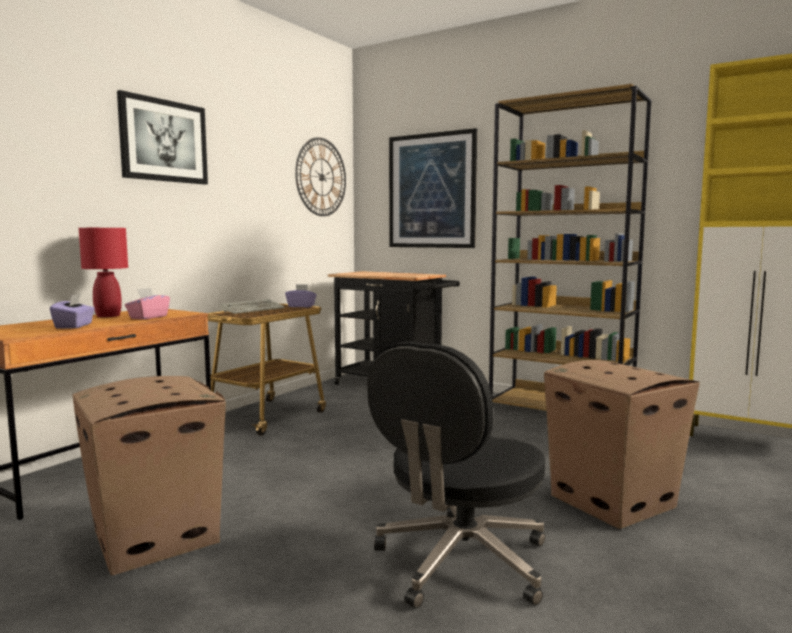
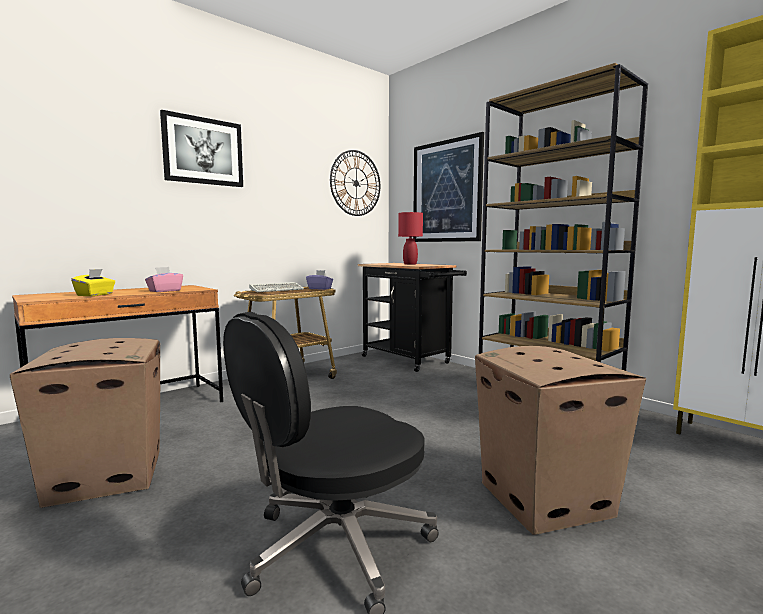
camera: 15 degrees right, 0 degrees up
purple tissue box [50,294,95,329] -> yellow tissue box [71,269,115,296]
red table lamp [79,228,128,318] -> red table lamp moved to [398,212,423,265]

